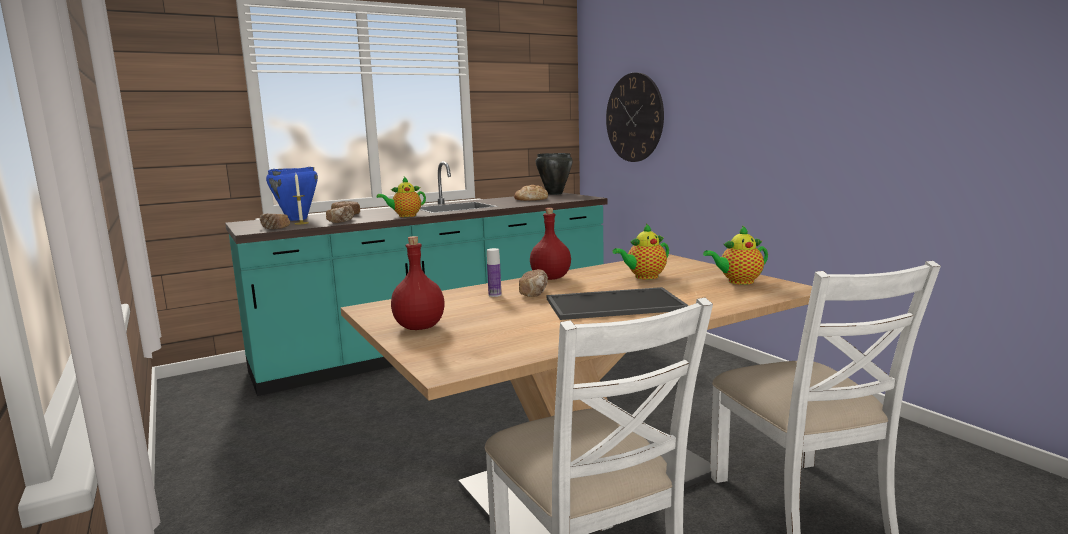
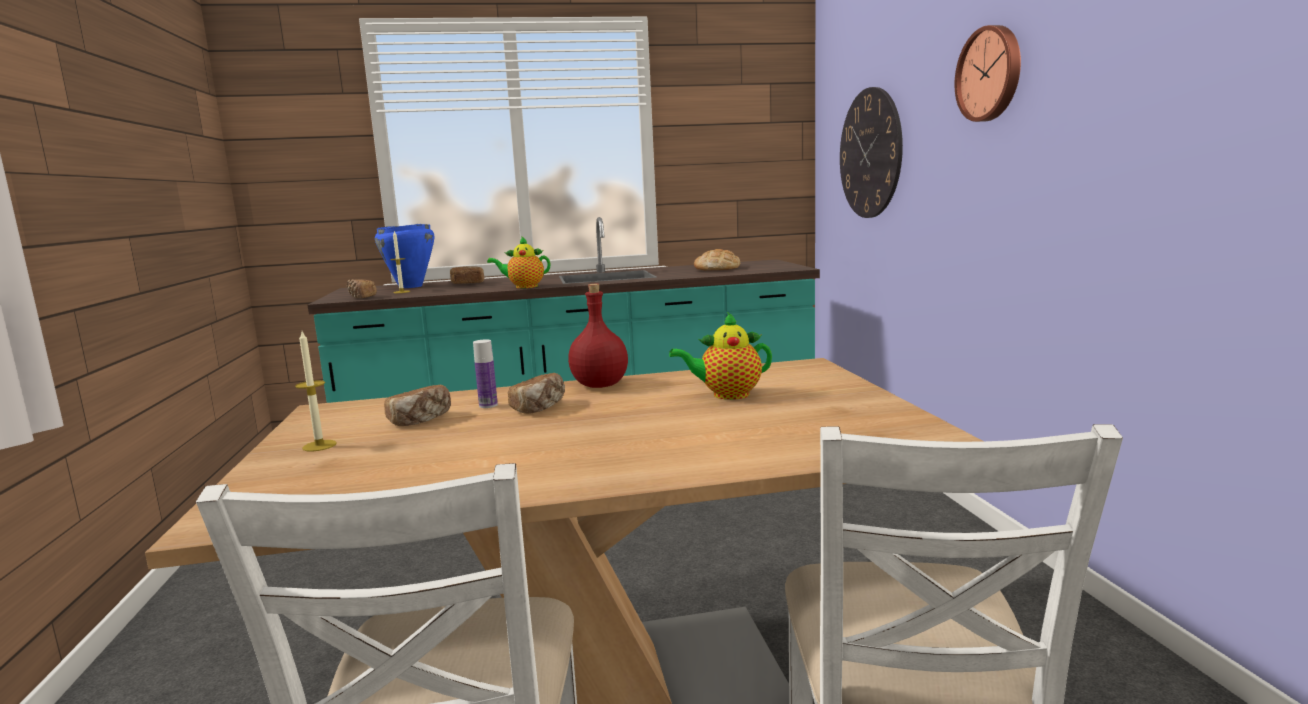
camera: 20 degrees right, 0 degrees up
bread [326,205,354,223] -> bread moved to [384,385,451,426]
red bottle [391,236,445,330] -> candle [295,331,337,452]
black cooking pot [536,153,573,195] -> none
tray [547,287,689,320] -> none
teapot [703,225,768,285] -> none
none -> wall clock [955,25,1021,122]

